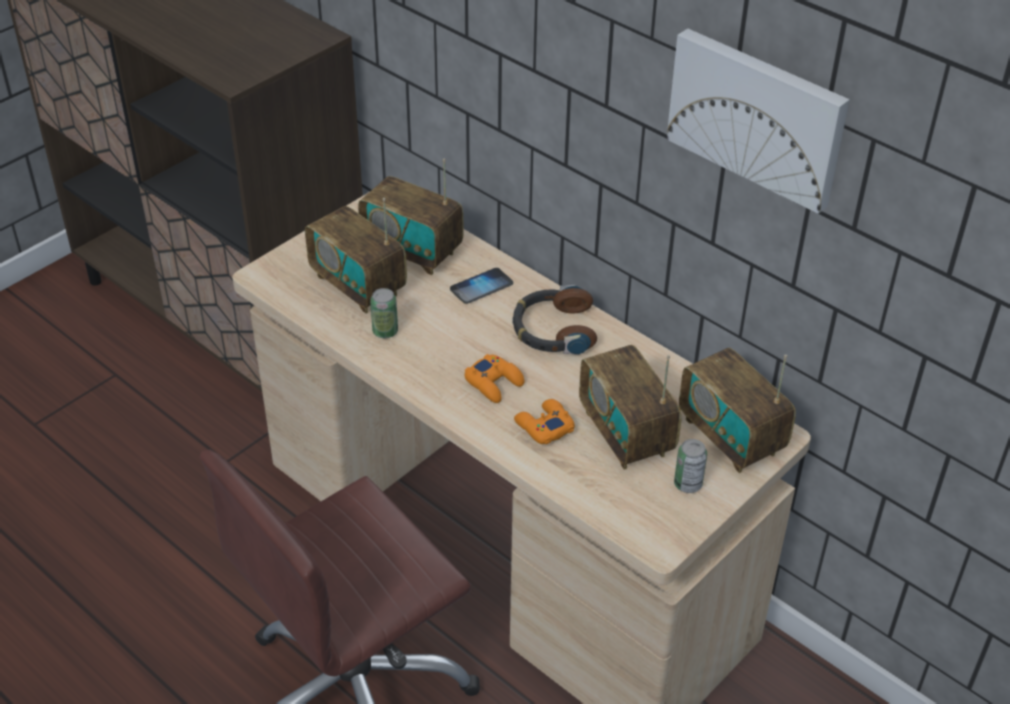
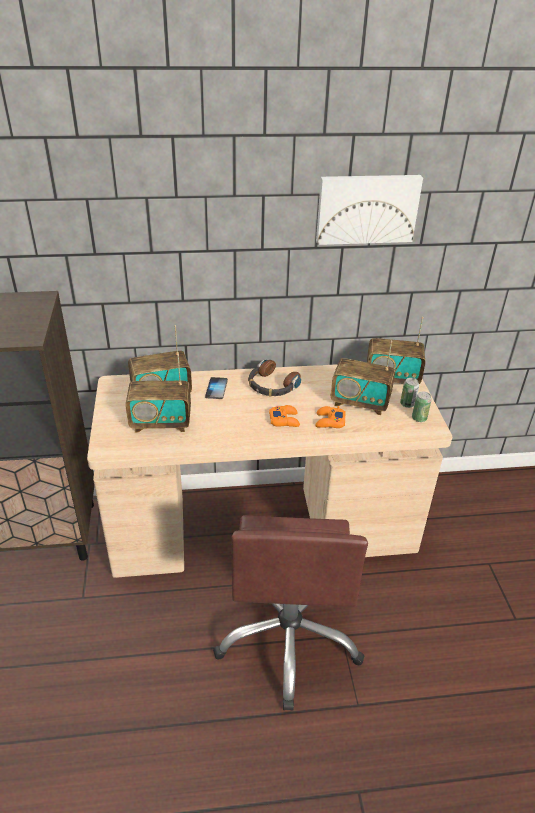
camera: 50 degrees left, 5 degrees down
can [370,288,398,338] -> can moved to [412,391,432,422]

